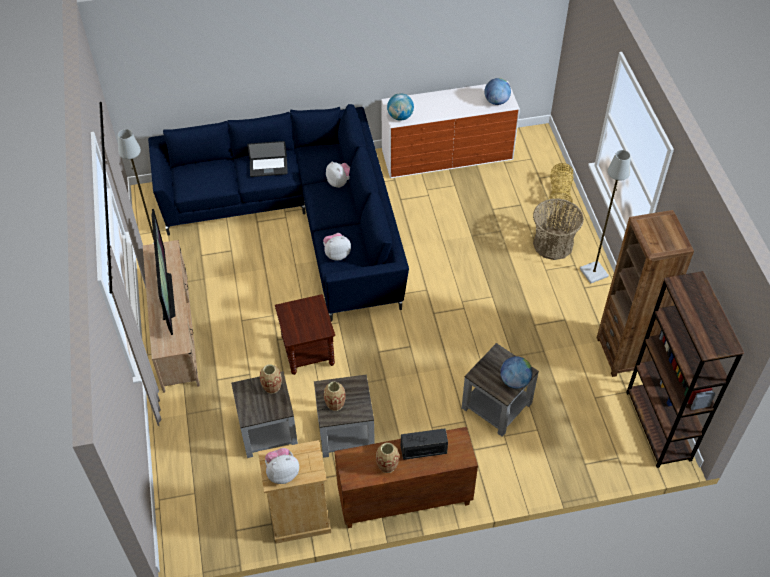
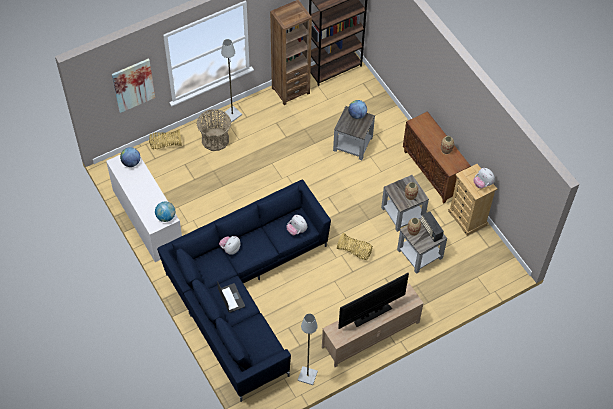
camera: 110 degrees left, 5 degrees up
brown side table [275,294,335,375] -> basket [337,233,373,260]
radio [401,428,448,460] -> radio moved to [421,212,444,242]
none -> picture [112,58,155,113]

